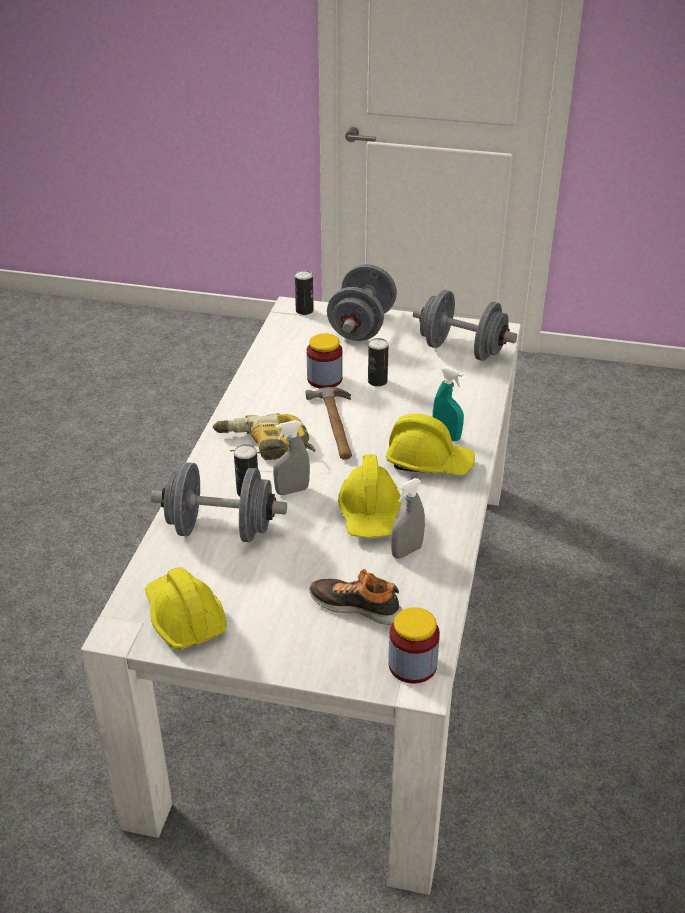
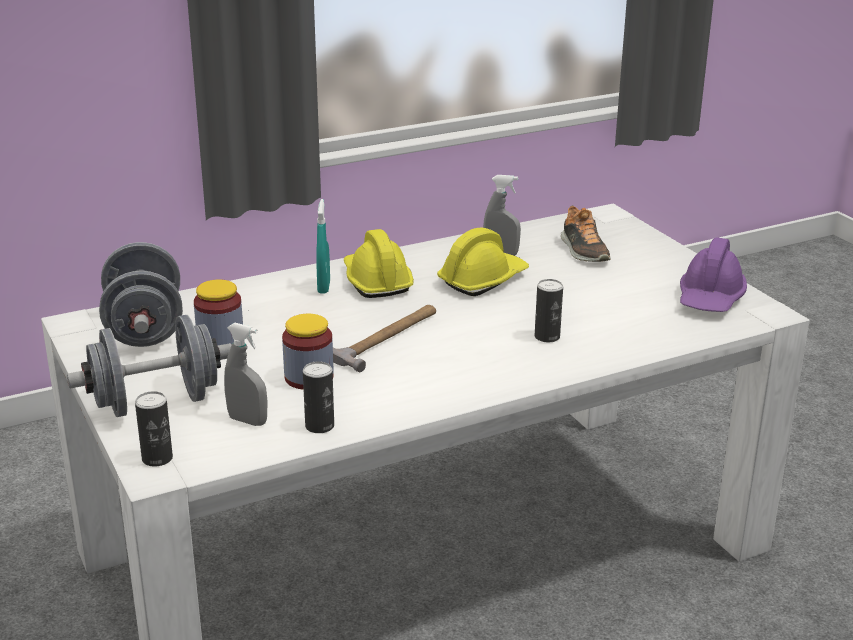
camera: 130 degrees left, 10 degrees down
yellow hard hat [145,567,227,649] -> purple hard hat [680,237,747,312]
grey dumbbell [151,462,287,542] -> none
power drill [213,413,316,460] -> none
grey spray bottle [273,420,310,495] -> grey spray bottle moved to [224,323,267,426]
can [368,338,389,386] -> can moved to [303,361,334,433]
jar [388,607,440,684] -> jar moved to [194,279,243,346]

